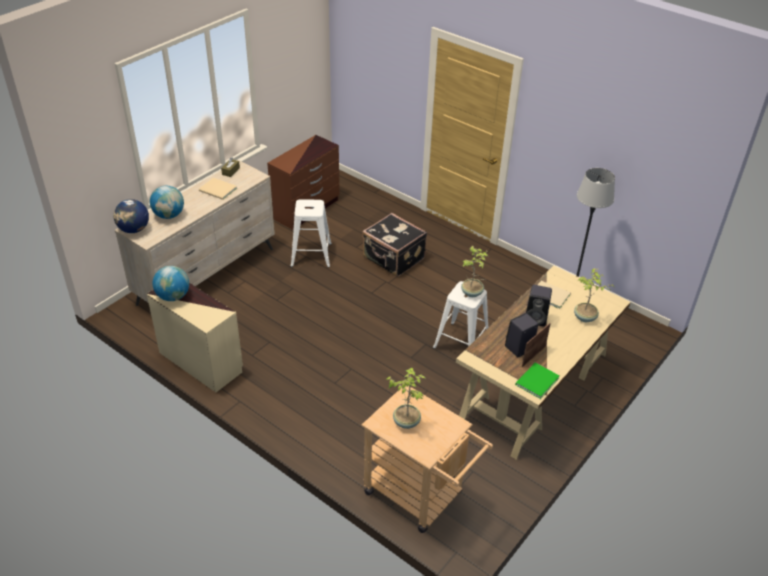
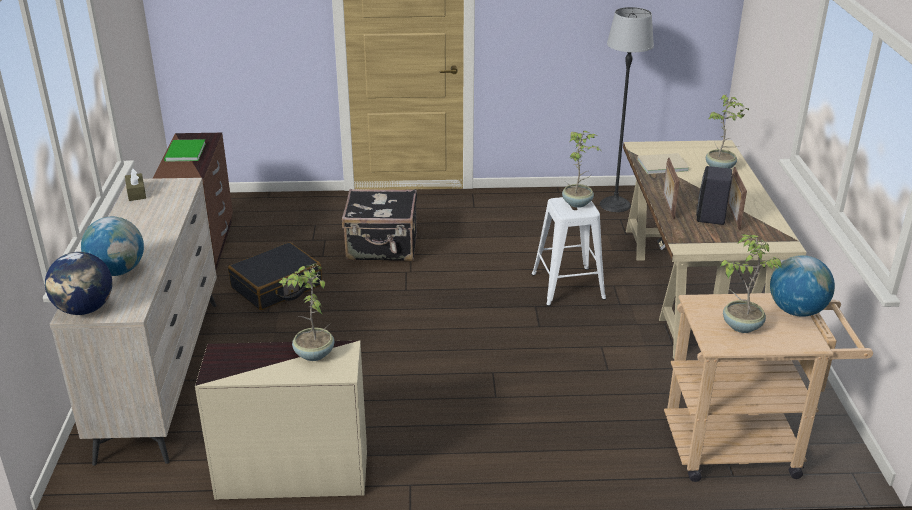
camera: 40 degrees left, 10 degrees down
globe [152,266,189,301] -> globe moved to [770,255,835,317]
beige book [199,178,237,200] -> none
white stool [291,199,332,268] -> black suitcase [228,242,322,310]
green book [515,362,560,399] -> green book moved to [164,139,206,162]
black speaker [526,285,552,327] -> none
none -> potted plant [278,263,335,361]
none -> picture frame [663,158,680,220]

